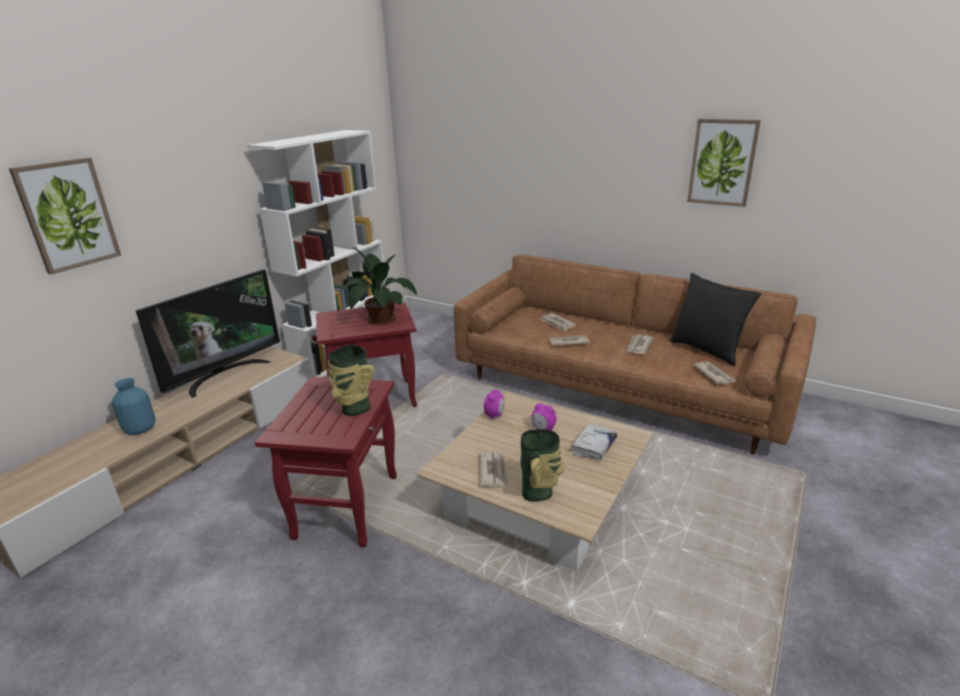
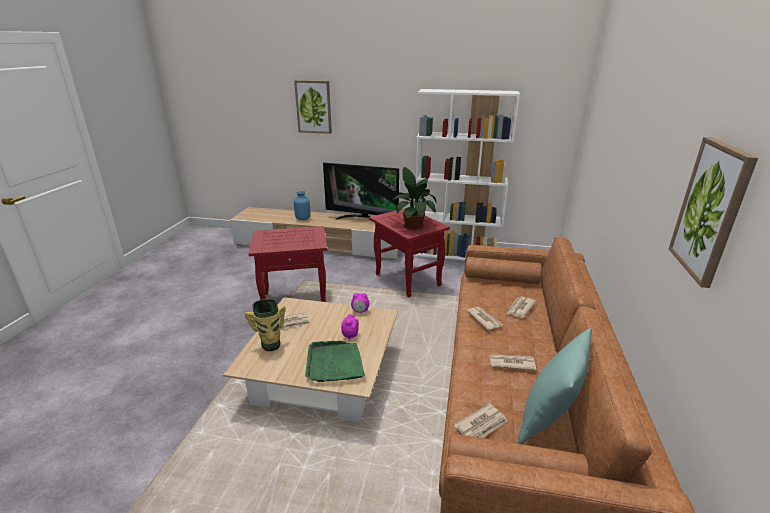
camera: 70 degrees right, 0 degrees up
vase [328,345,374,416] -> none
white book [571,423,617,460] -> green tray [305,341,365,382]
black pillow [670,273,761,366] -> turquoise pillow [518,328,592,444]

